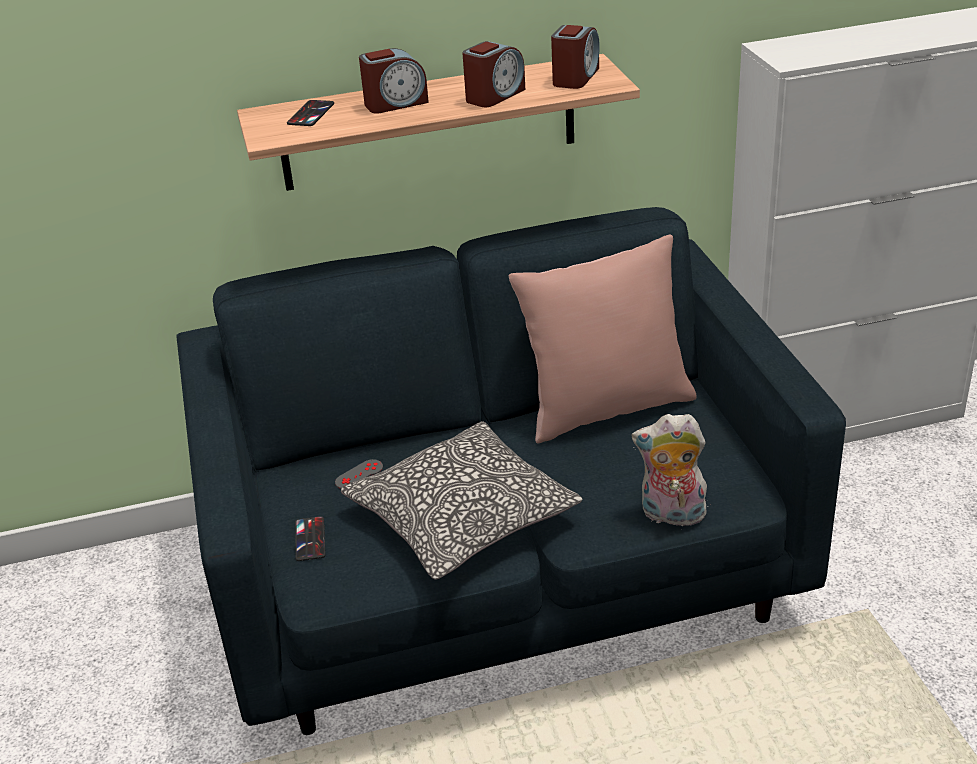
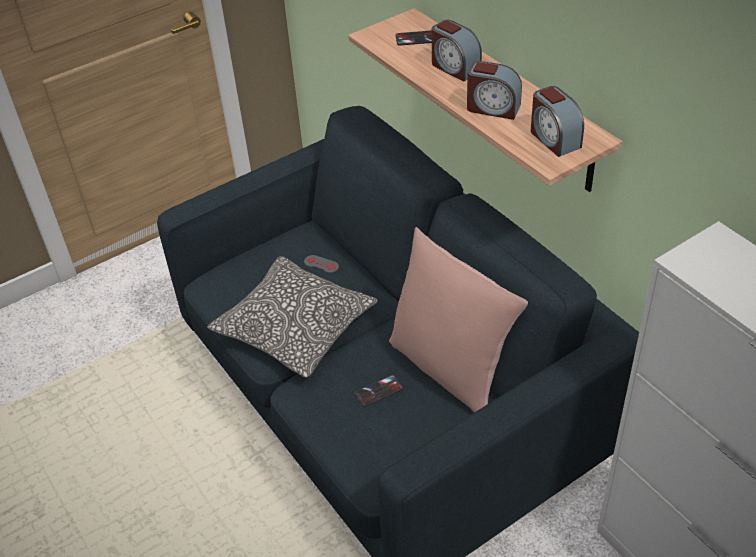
camera: 70 degrees right, 10 degrees up
phone [295,516,326,561] -> phone moved to [354,375,403,407]
alarm clock [551,25,600,89] -> alarm clock turned 60 degrees clockwise [531,86,584,157]
plush toy [632,414,711,530] -> none

